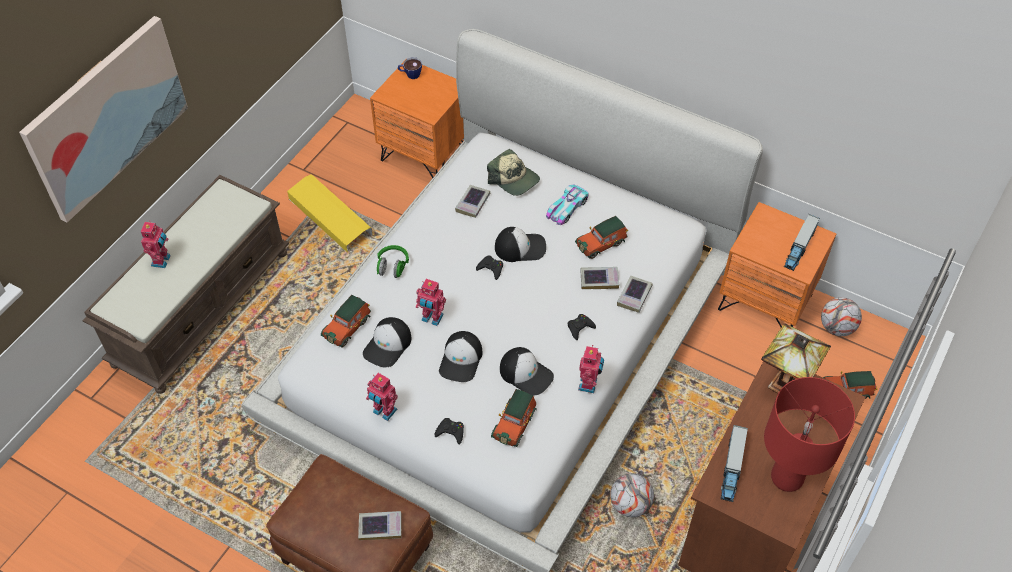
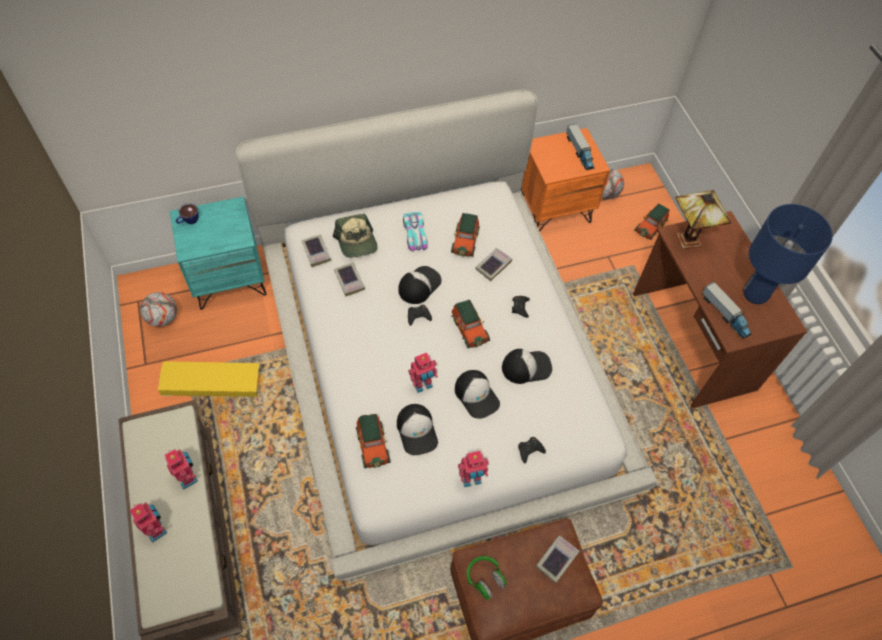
camera: 50 degrees left, 5 degrees up
picture [19,16,188,223] -> none
orange nightstand [370,62,464,178] -> turquoise nightstand [170,196,267,310]
green headphones [377,245,409,278] -> green headphones moved to [467,556,507,601]
cap [487,149,540,196] -> cap turned 75 degrees clockwise [333,214,378,258]
toy car [491,389,537,447] -> toy car moved to [451,300,490,348]
toy robot [578,345,604,393] -> toy robot moved to [165,449,198,490]
football [610,473,654,517] -> football moved to [140,292,177,327]
book [617,276,653,313] -> book moved to [301,234,331,267]
red table lamp [764,377,855,492] -> blue table lamp [743,204,833,304]

